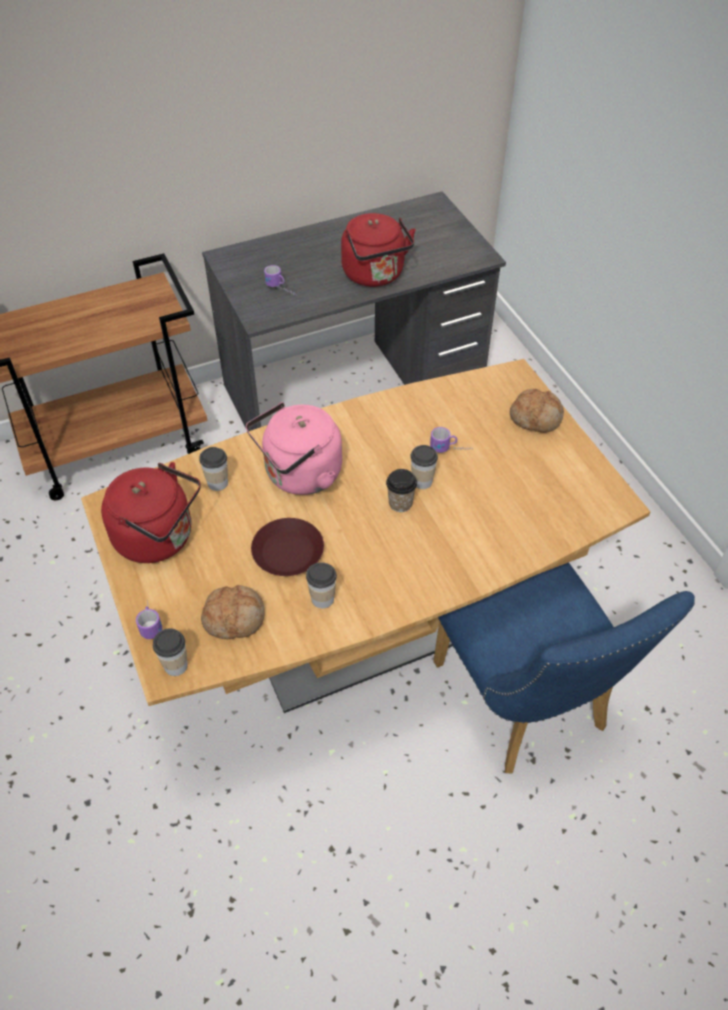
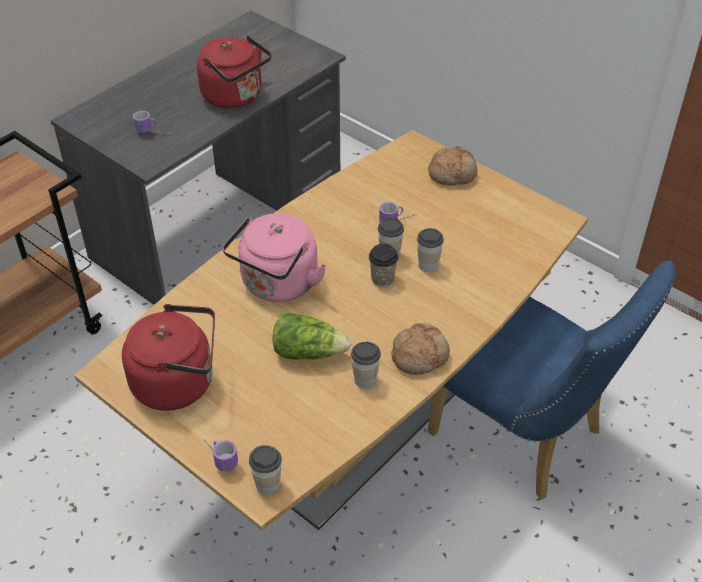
camera: 25 degrees left, 5 degrees down
cup [199,447,228,491] -> cup moved to [417,228,444,272]
bread [201,585,265,639] -> bread moved to [392,323,450,375]
brown plate [251,518,324,576] -> lettuce [273,312,351,360]

